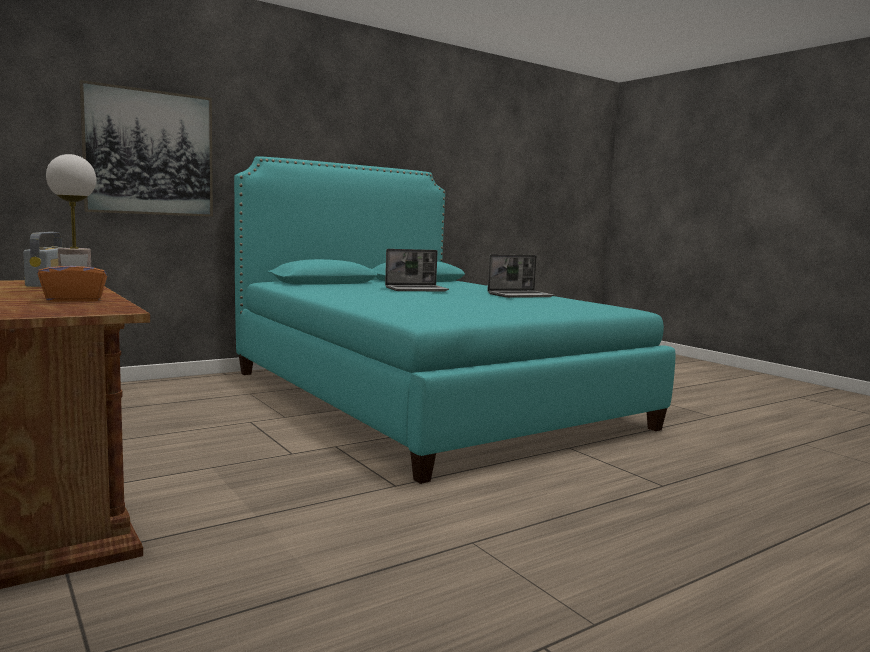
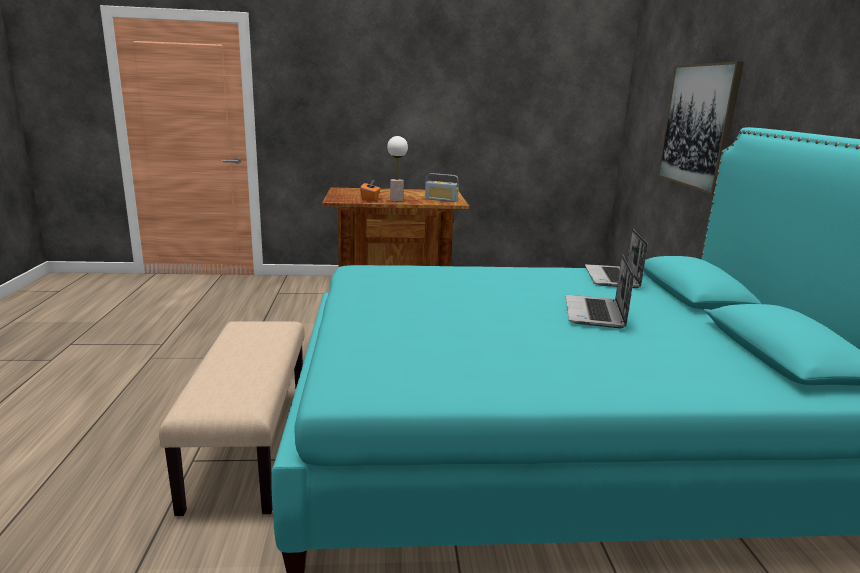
camera: 120 degrees right, 10 degrees up
laptop [487,254,555,298] -> laptop moved to [585,229,648,288]
none -> beige bench [159,321,305,516]

